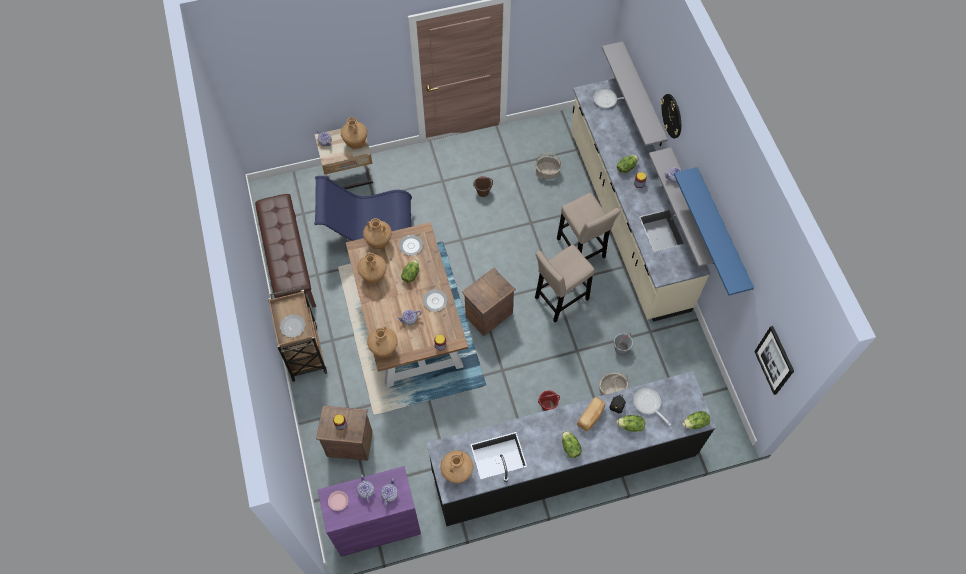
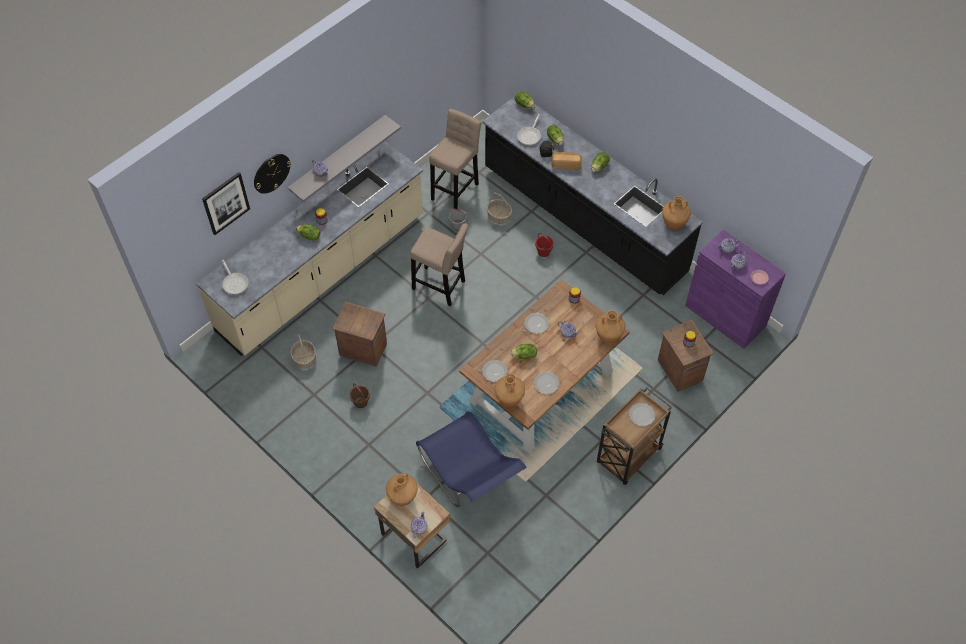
camera: 120 degrees left, 5 degrees down
brown bench [255,194,316,308] -> none
brown vase [357,252,387,284] -> plate [534,371,560,394]
crate [462,268,516,336] -> crate moved to [332,302,387,366]
beige stool [557,193,620,259] -> beige stool moved to [429,109,481,209]
grey shelf [602,41,668,146] -> none
blue shelf [674,167,754,296] -> none
picture [754,326,794,395] -> picture moved to [202,172,250,235]

